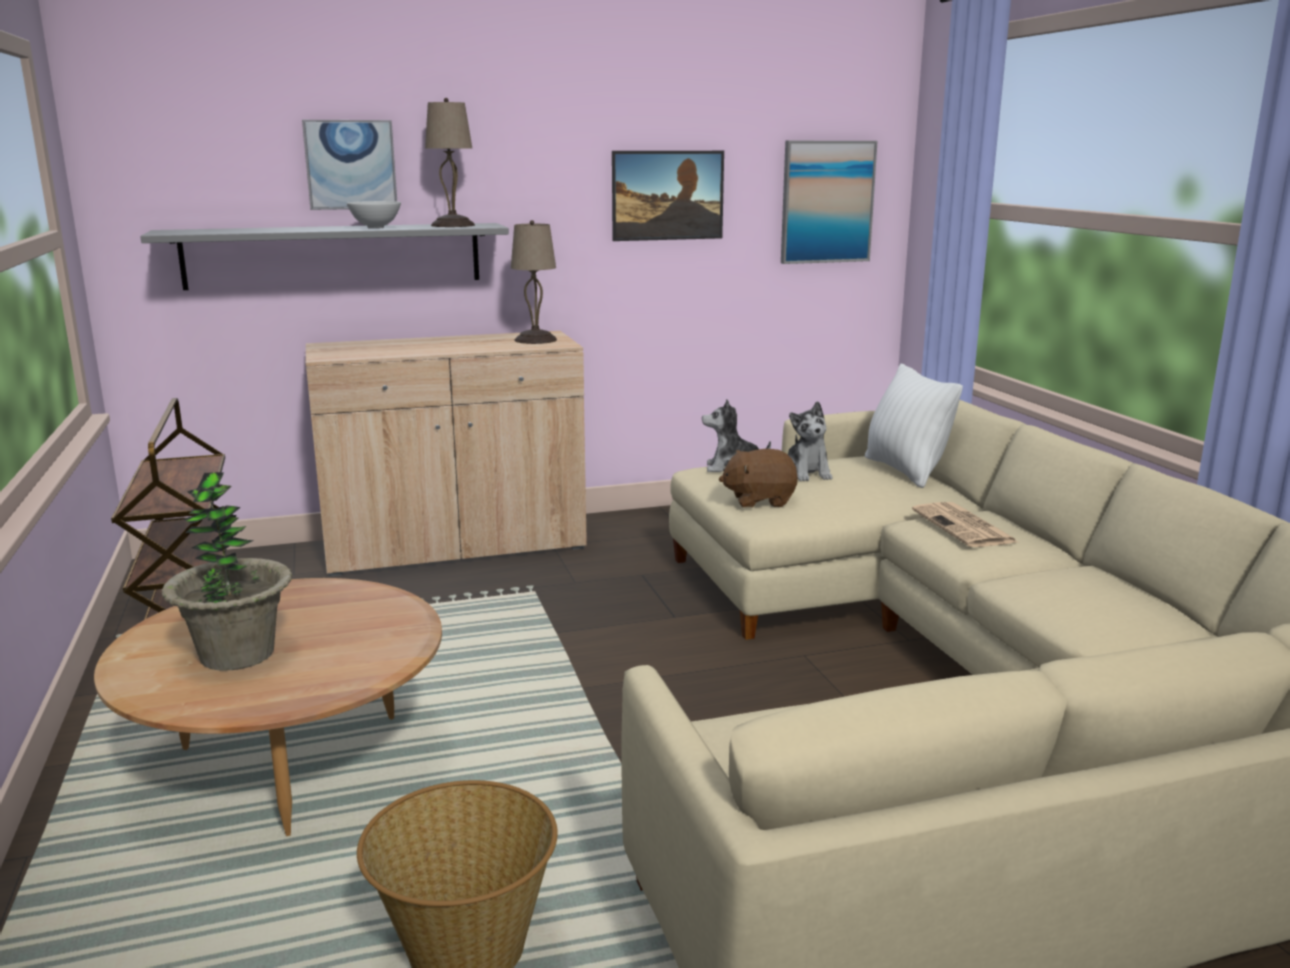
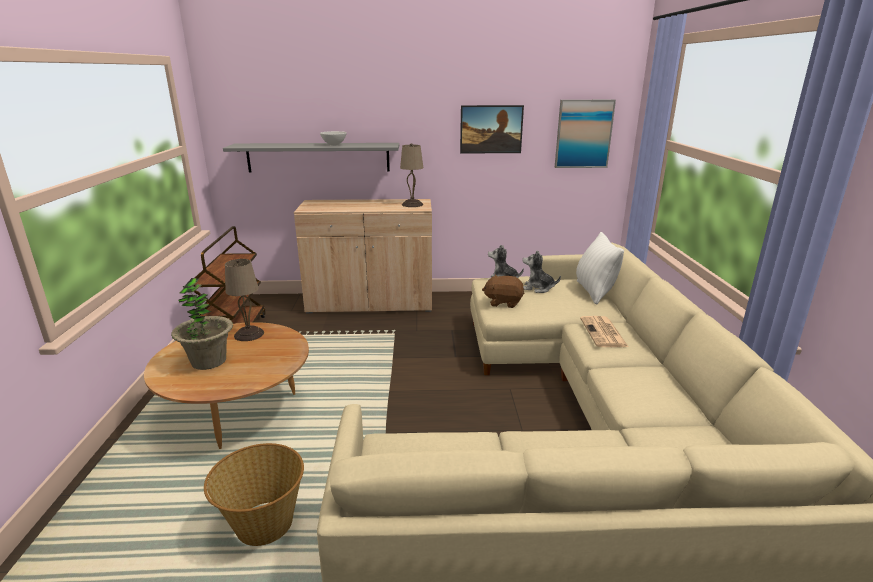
camera: 15 degrees right, 5 degrees up
picture [302,120,397,210] -> none
beige table lamp [425,98,475,227] -> beige table lamp moved to [225,259,264,341]
plush toy [788,401,832,481] -> plush toy turned 105 degrees clockwise [523,250,561,293]

